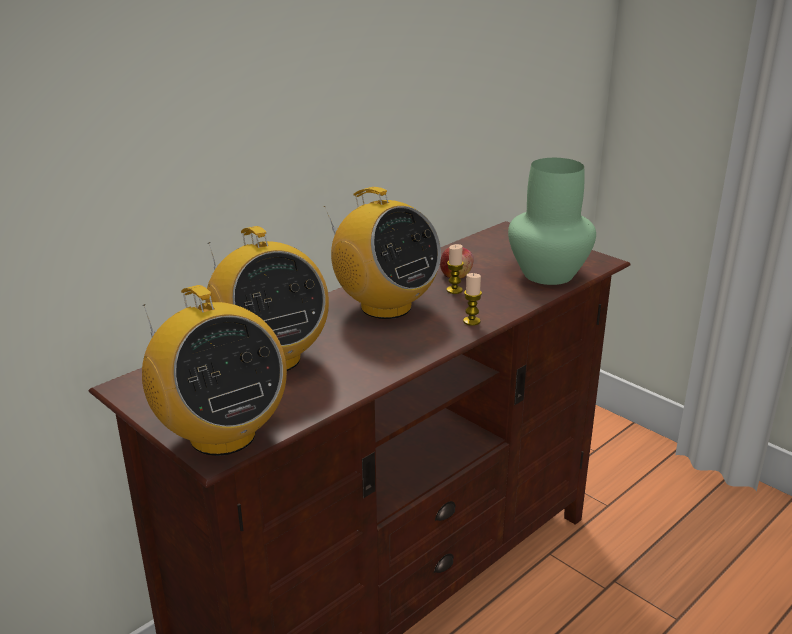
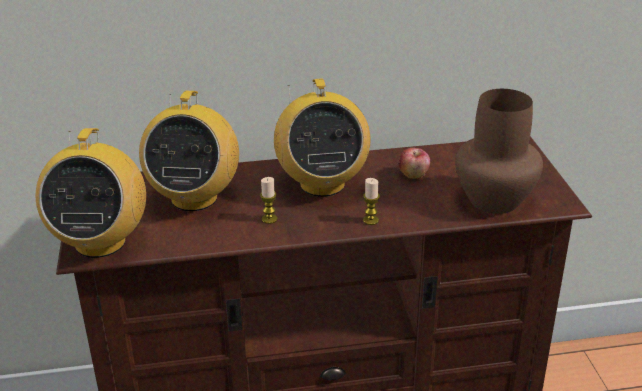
camera: 35 degrees right, 5 degrees up
candle [447,244,464,294] -> candle moved to [260,177,277,224]
green vase [508,158,596,285] -> brown vase [455,89,543,214]

